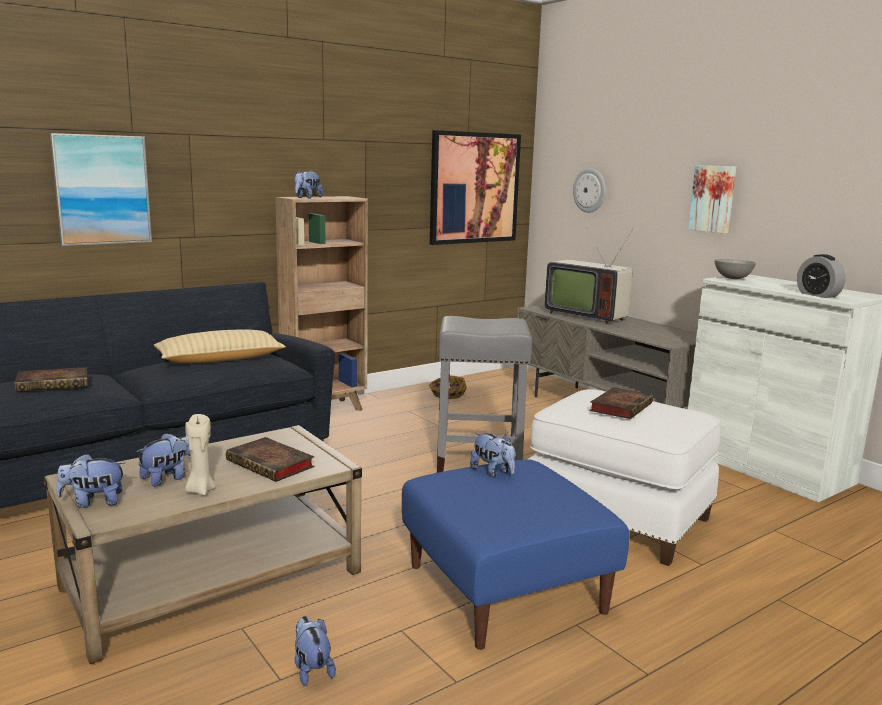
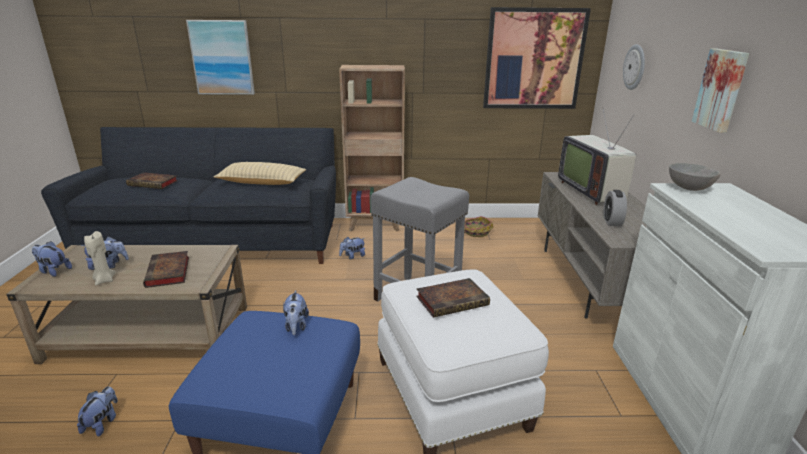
camera: 35 degrees right, 10 degrees up
plush toy [295,170,323,199] -> plush toy moved to [339,236,365,259]
alarm clock [797,254,846,298] -> alarm clock moved to [603,190,627,227]

